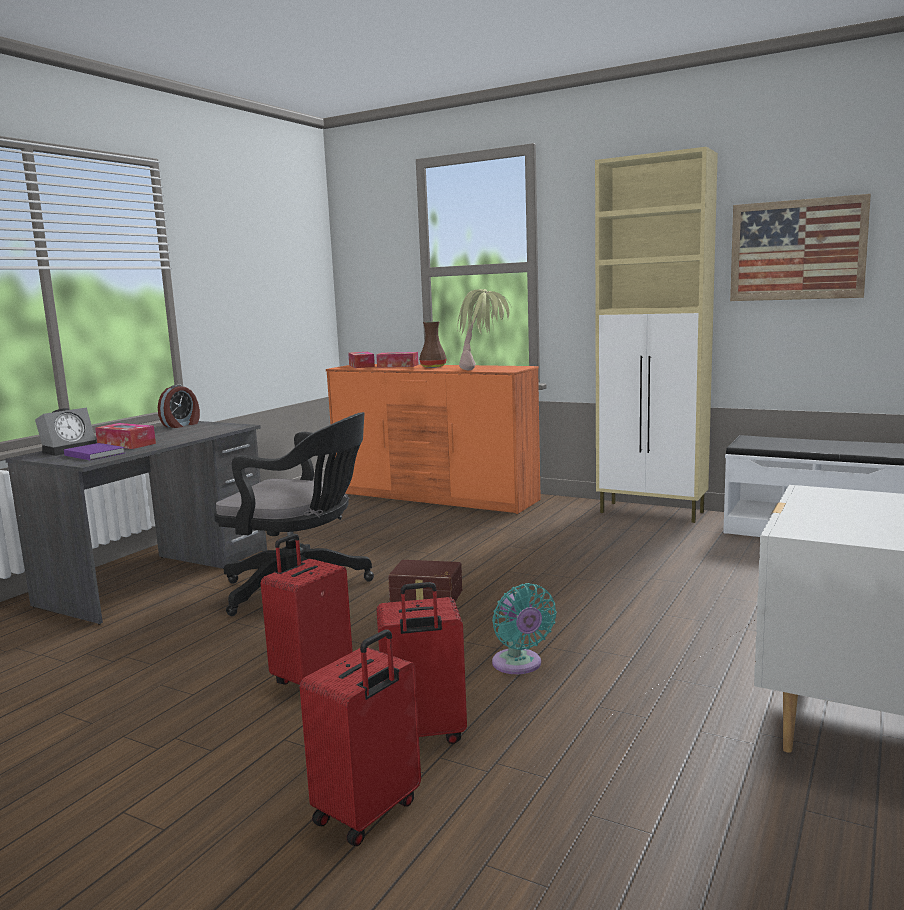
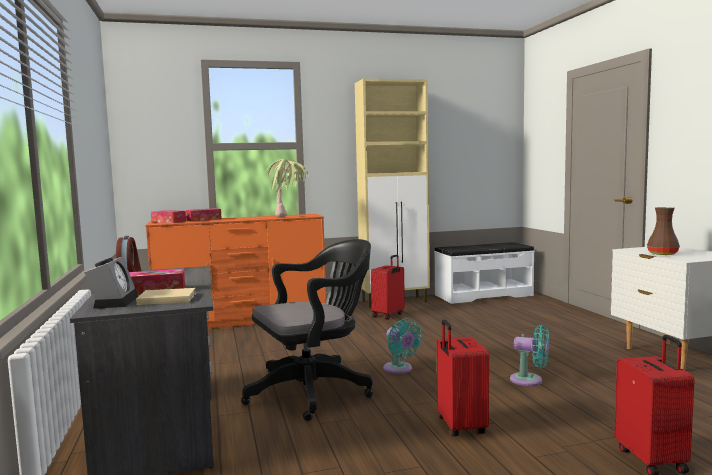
camera: 45 degrees left, 5 degrees down
purple book [64,443,125,460] -> beige book [136,288,196,305]
red suitcase [376,582,467,744] -> red suitcase moved to [371,255,405,320]
brown storage box [388,560,462,602] -> turquoise fan [383,319,422,374]
brown vase [419,321,447,368] -> brown vase moved to [647,207,680,255]
picture [730,194,871,301] -> none

